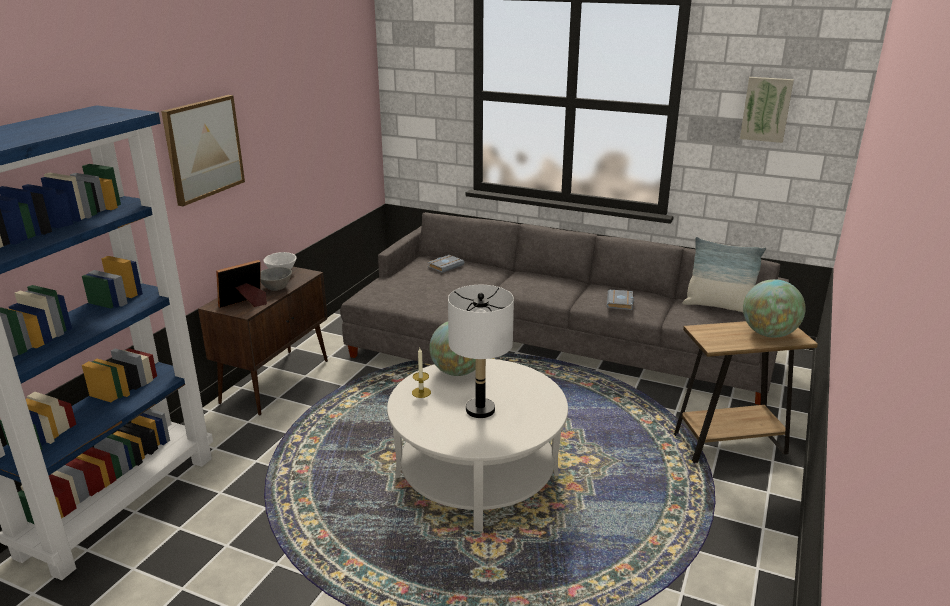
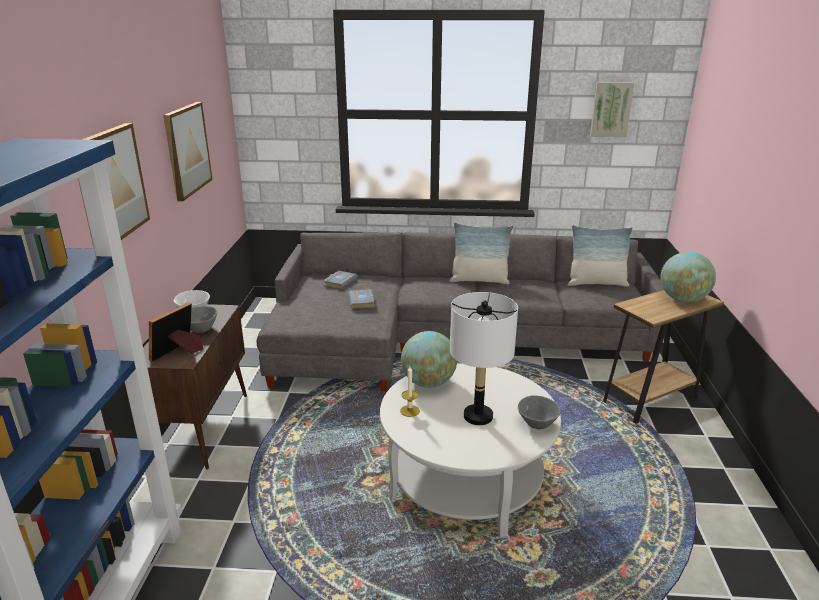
camera: 20 degrees left, 0 degrees up
grey book [607,290,634,310] -> grey book moved to [348,289,375,309]
none -> picture [163,102,213,201]
none -> pillow [449,222,513,284]
none -> grey bowl [518,395,561,429]

